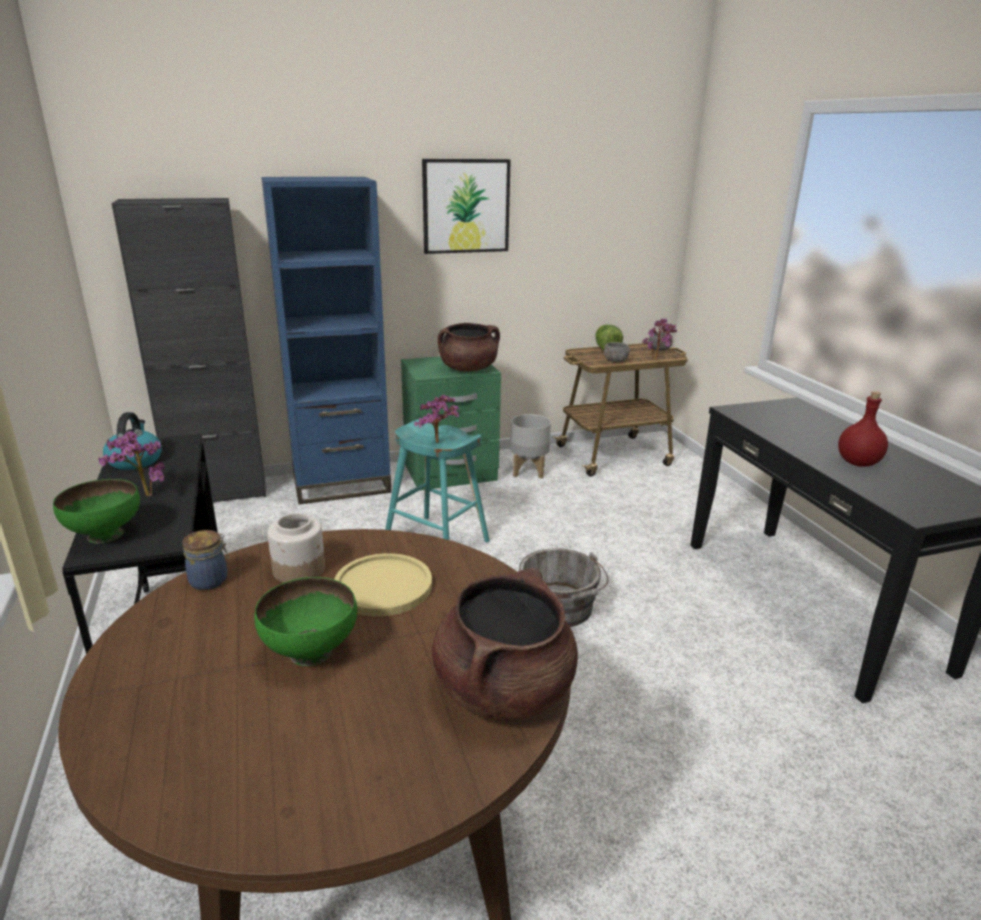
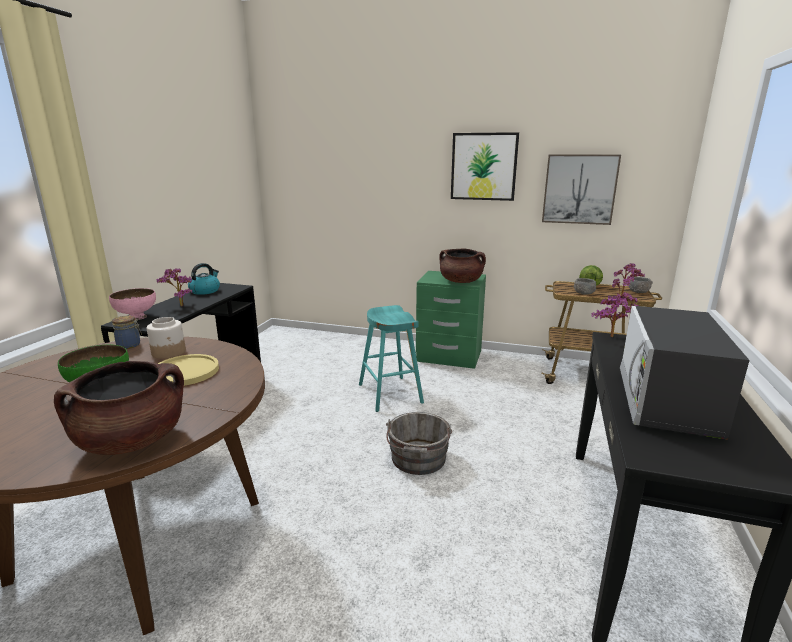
camera: 35 degrees right, 5 degrees down
green bowl [53,479,140,544] -> pink bowl [109,288,156,320]
black cabinet [111,198,266,502] -> none
blue bookcase [261,177,392,505] -> none
potted plant [414,394,459,443] -> potted plant moved to [591,292,639,337]
grey planter [510,414,551,478] -> none
red bottle [838,391,888,467] -> microwave [620,306,749,440]
none -> picture [542,154,621,225]

